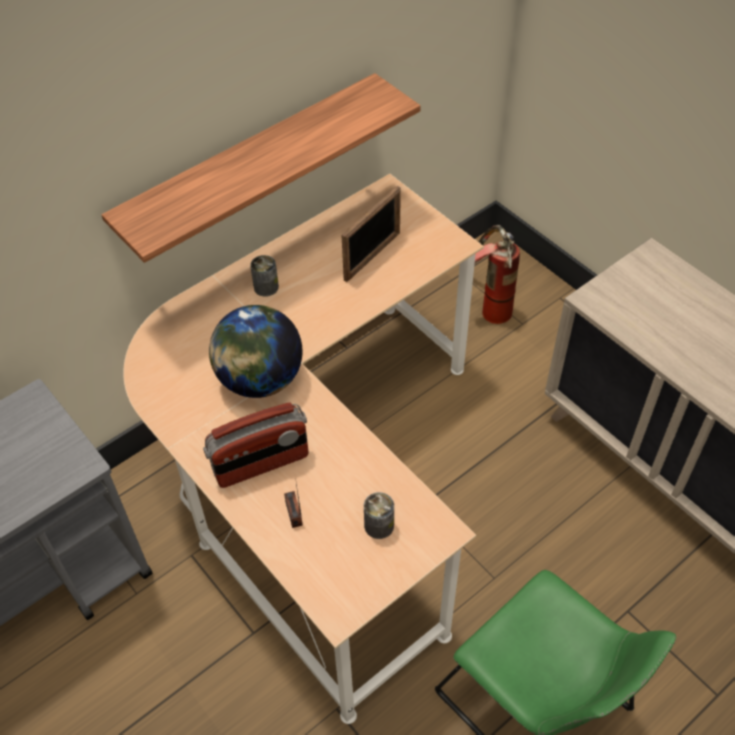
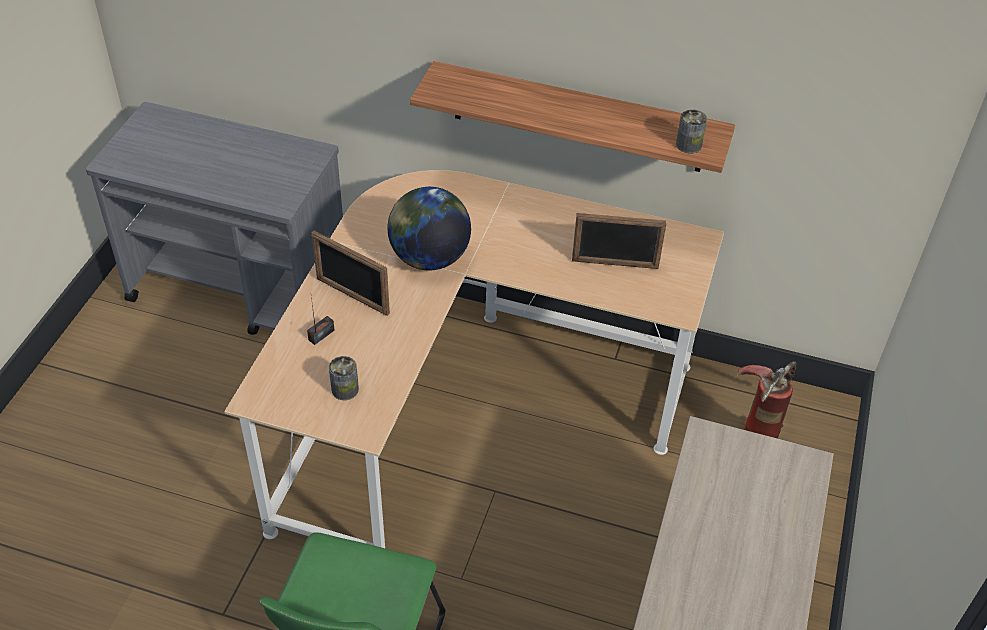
camera: 55 degrees right, 5 degrees down
radio [203,402,308,488] -> picture frame [311,231,390,316]
can [250,255,279,297] -> can moved to [676,109,707,154]

